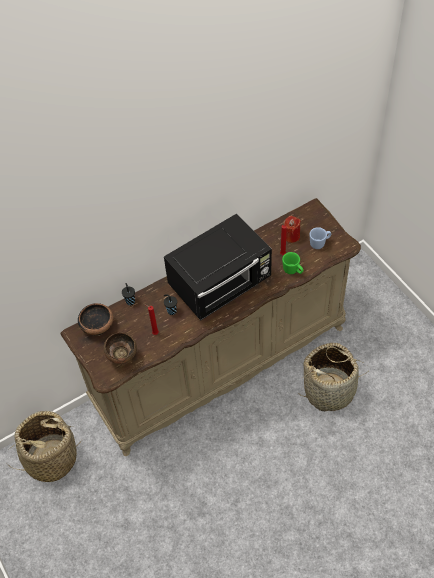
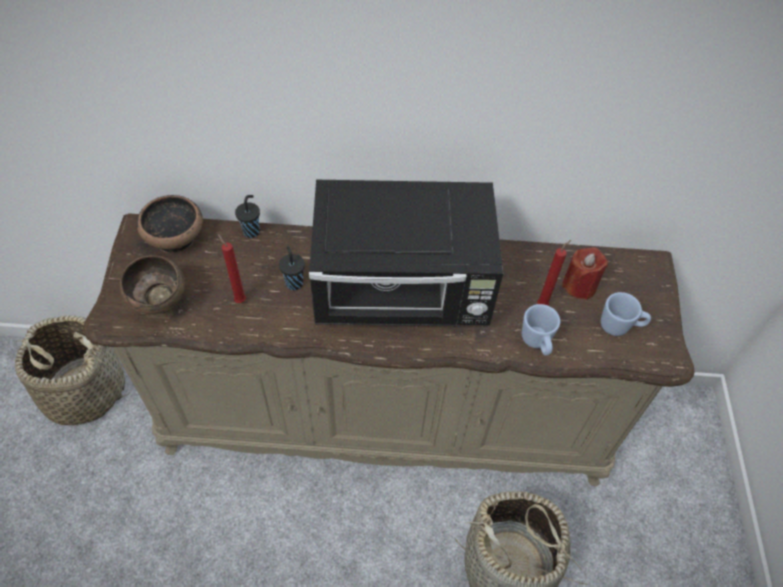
camera: 30 degrees right, 0 degrees up
green mug [282,252,303,274] -> blue mug [522,304,560,356]

